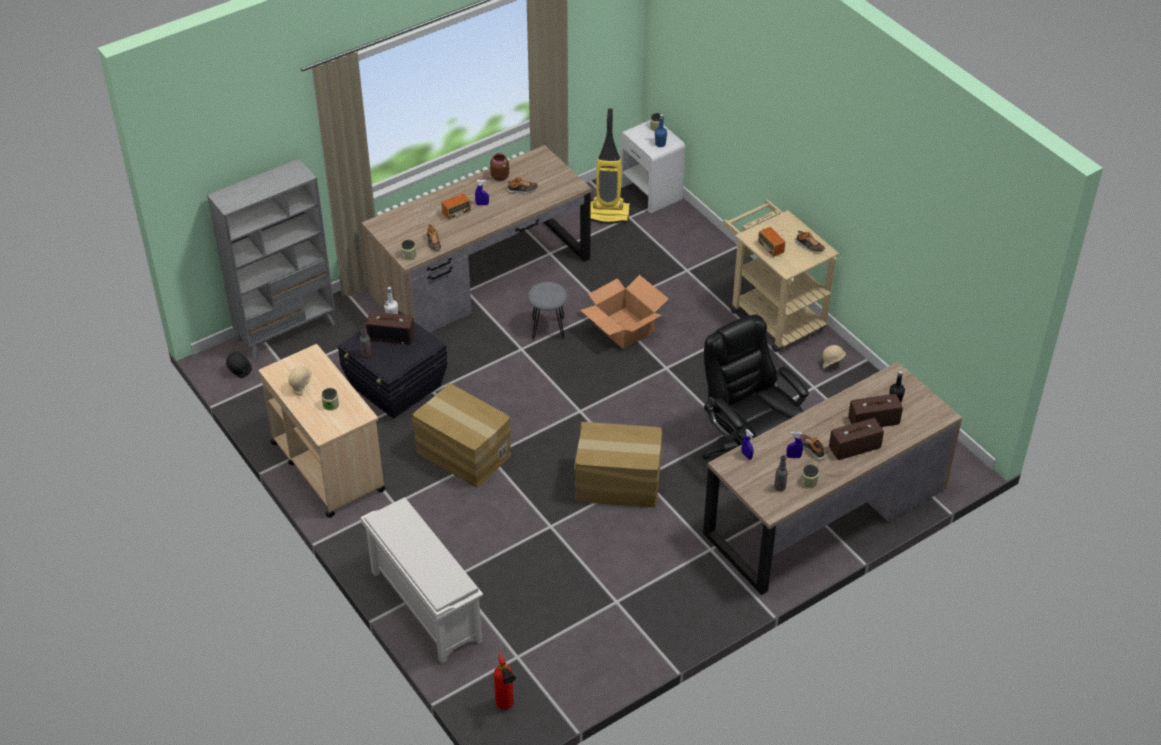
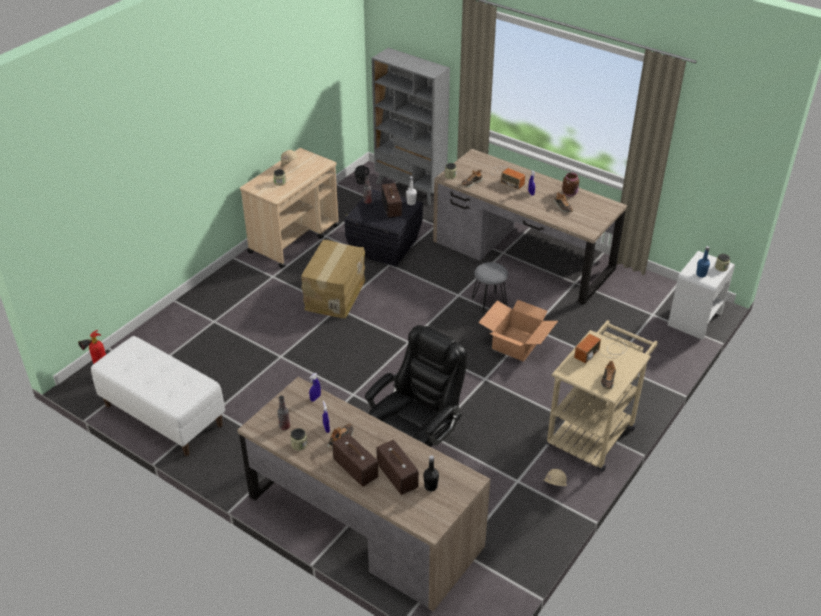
camera: 70 degrees right, 5 degrees down
white shoe rack [360,497,483,664] -> none
cardboard box [574,422,662,507] -> none
vacuum cleaner [590,108,630,224] -> none
none -> white bench [91,336,225,456]

